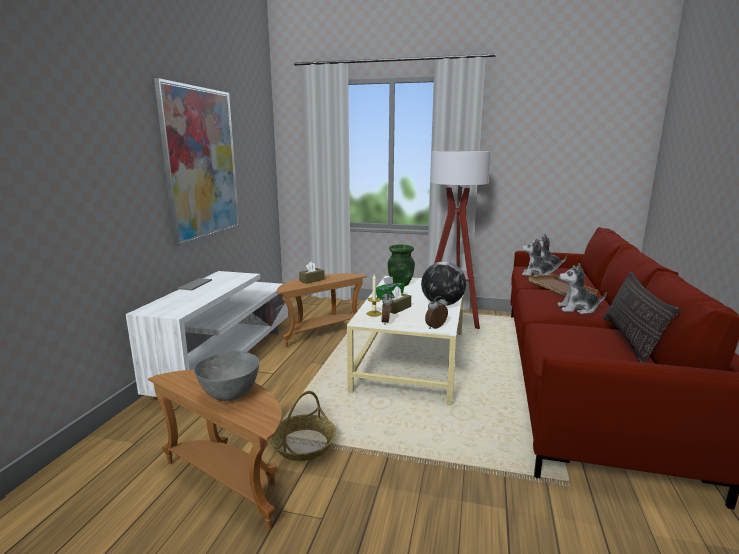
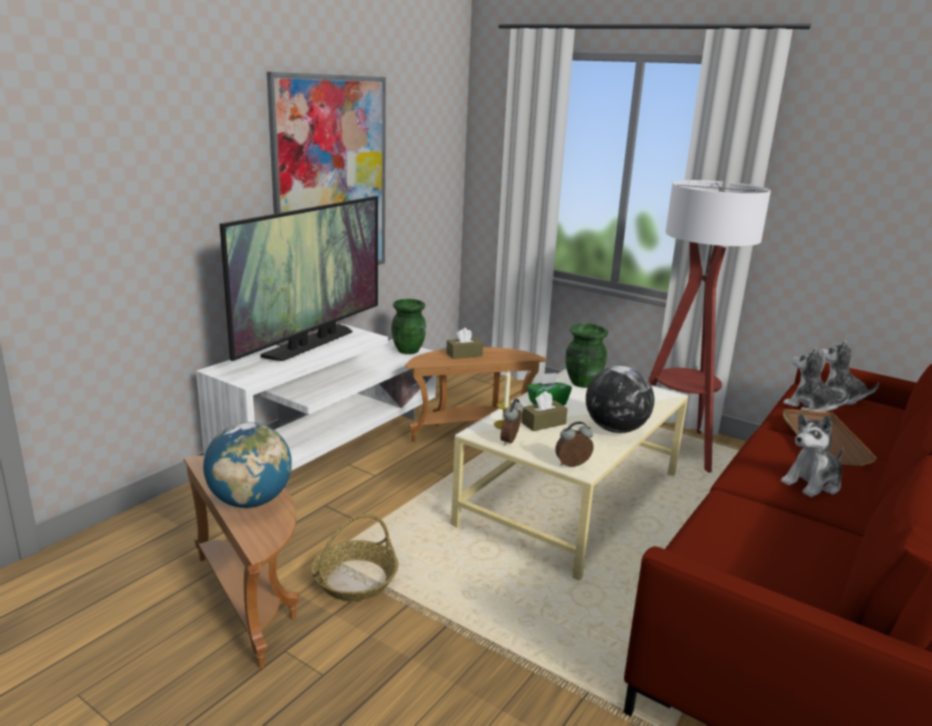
camera: 20 degrees right, 5 degrees up
grey bowl [194,351,260,401] -> globe [203,422,292,508]
plush toy [557,263,607,314] -> plush toy turned 60 degrees counterclockwise [781,414,844,497]
pillow [603,272,680,363] -> none
none -> television [220,196,378,361]
none -> green vase [391,299,426,354]

